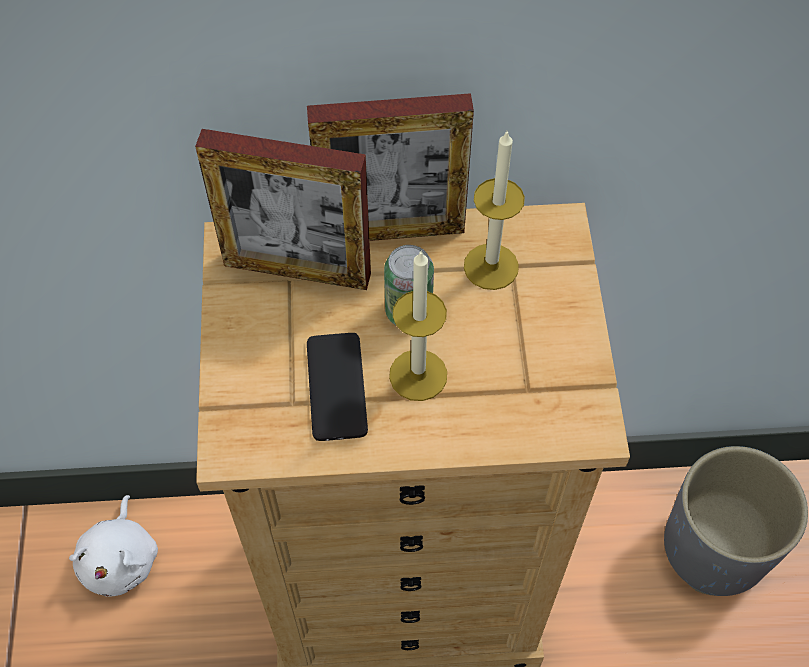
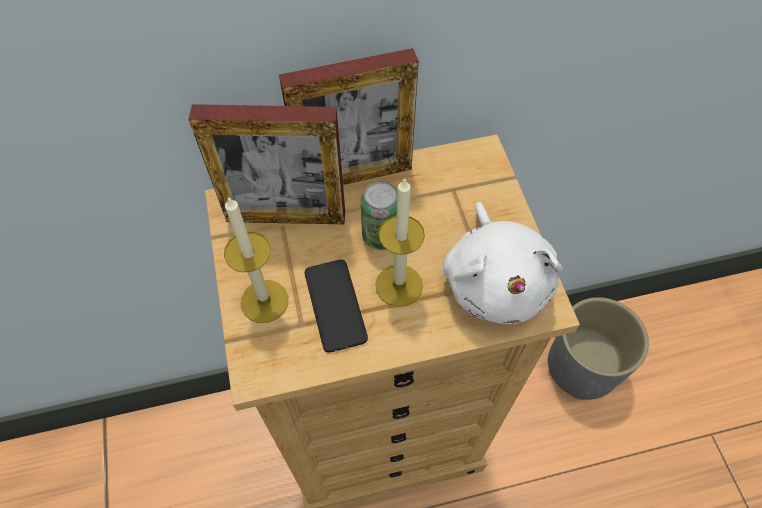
camera: 10 degrees left, 0 degrees up
white plush toy [69,495,158,597] -> white plush toy moved to [443,202,563,324]
candle [464,132,525,290] -> candle moved to [224,196,288,323]

